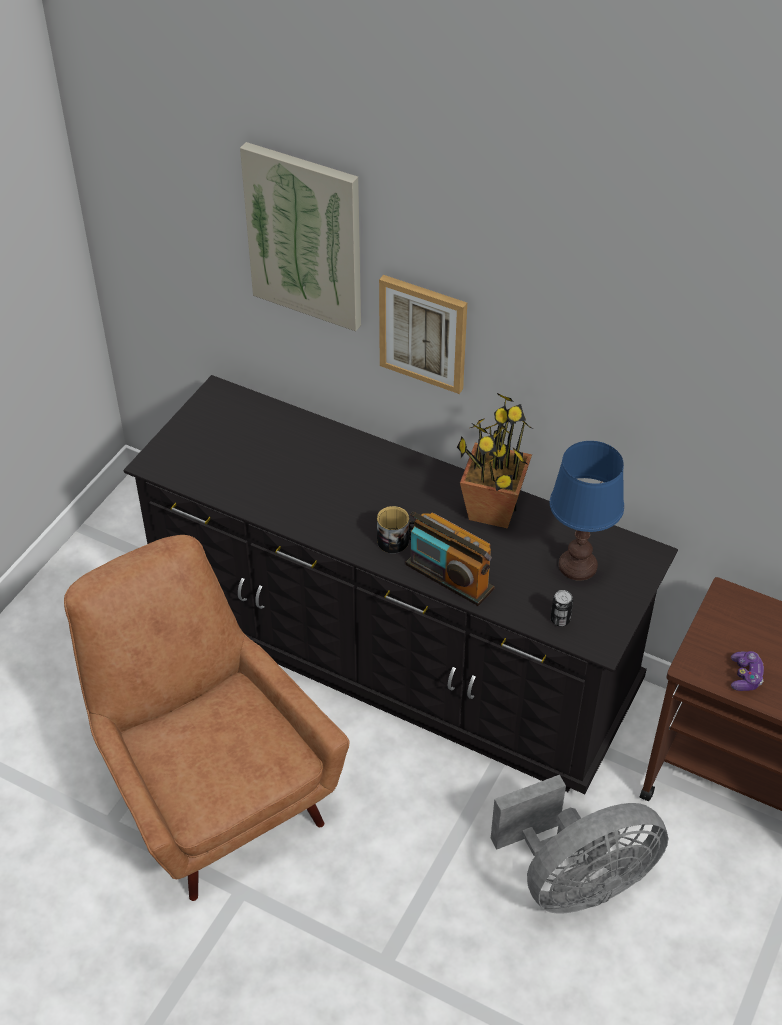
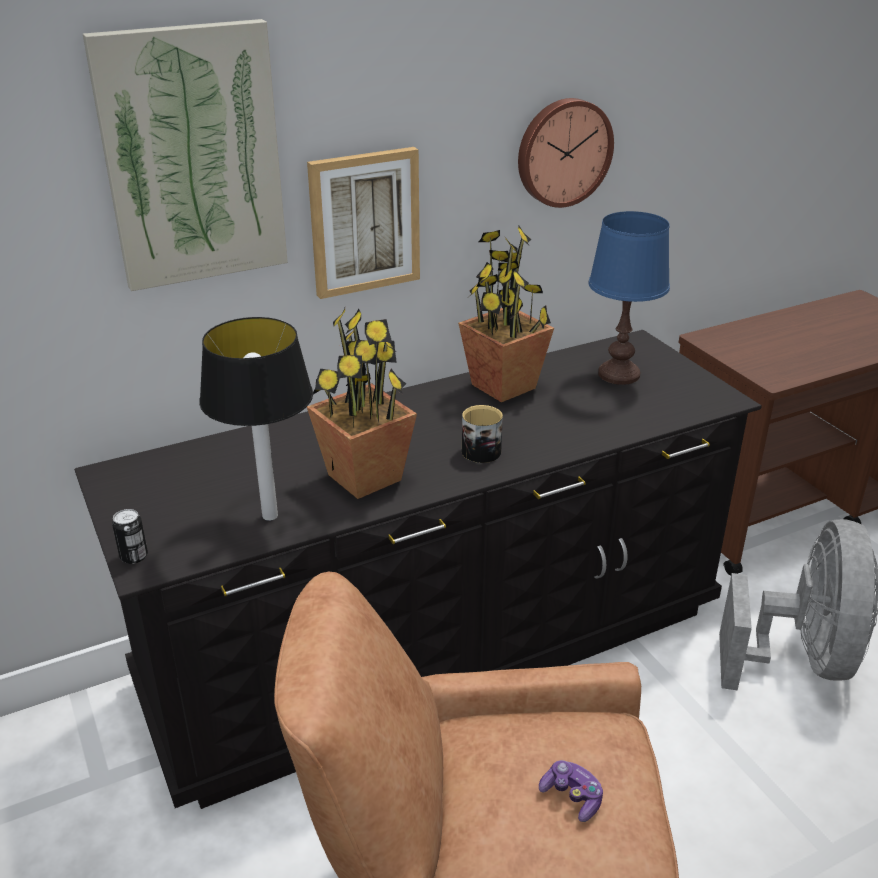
camera: 55 degrees left, 15 degrees down
radio [405,511,495,606] -> none
can [550,590,573,626] -> can moved to [112,509,148,564]
game controller [731,651,764,691] -> game controller moved to [539,760,603,822]
none -> table lamp [199,317,313,521]
none -> potted plant [307,308,417,499]
none -> wall clock [518,98,614,208]

